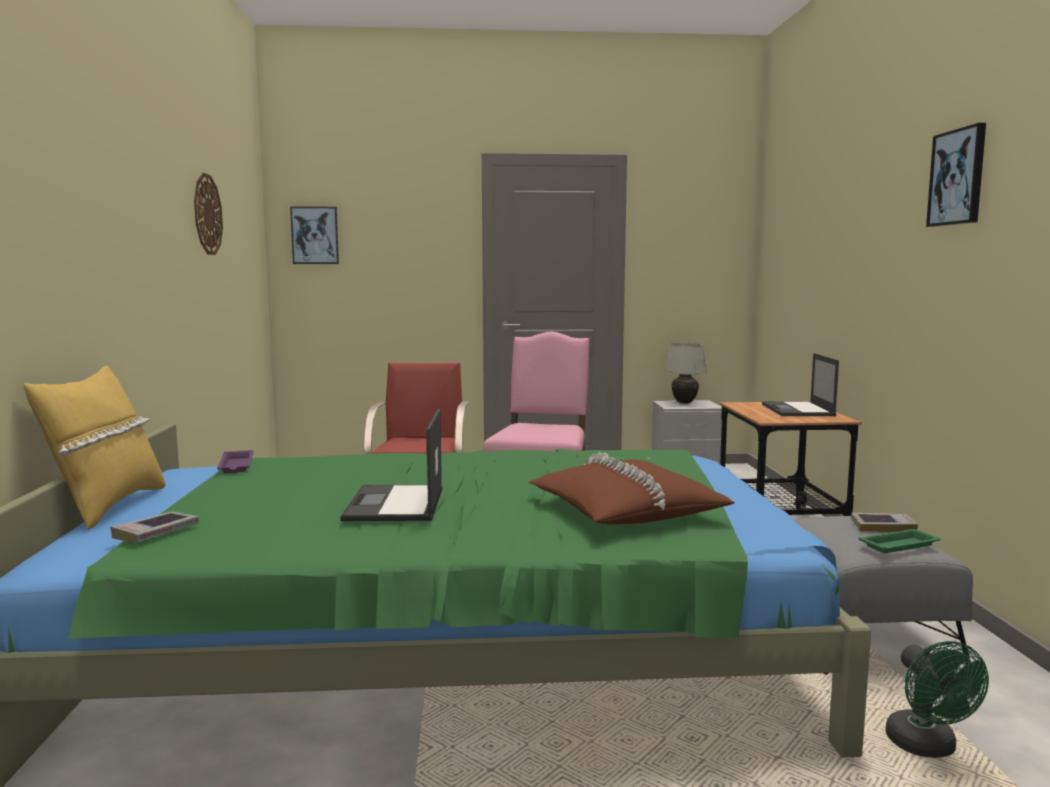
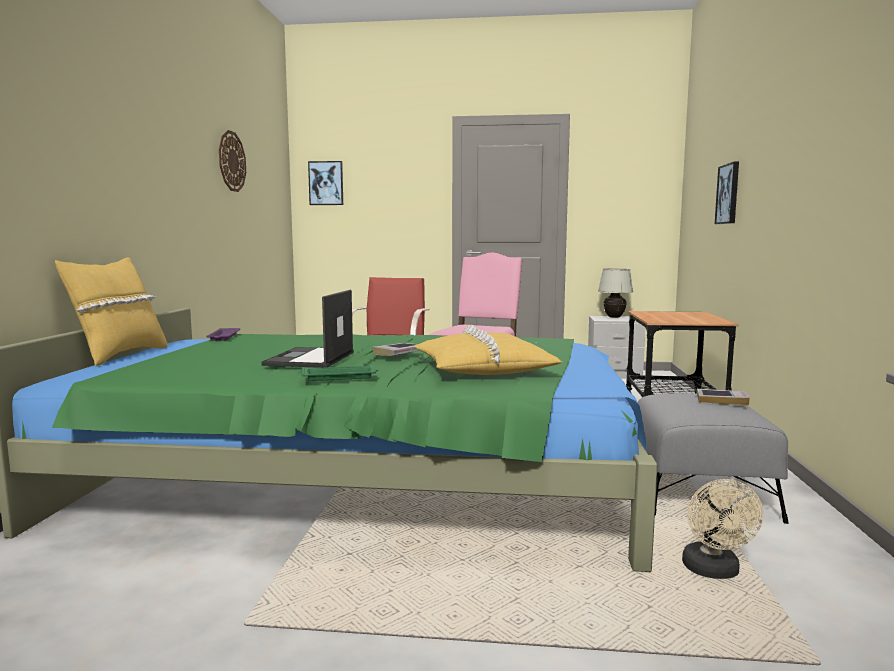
camera: 10 degrees right, 0 degrees up
book [110,512,199,543] -> book moved to [372,343,419,356]
brown pillow [528,452,735,524] -> yellow pillow [413,325,563,375]
laptop [762,353,839,416] -> none
green tray [859,529,940,553] -> green tray moved to [301,366,379,381]
green fan [885,641,989,758] -> beige fan [682,479,763,579]
picture [926,123,986,227] -> picture moved to [715,161,739,224]

